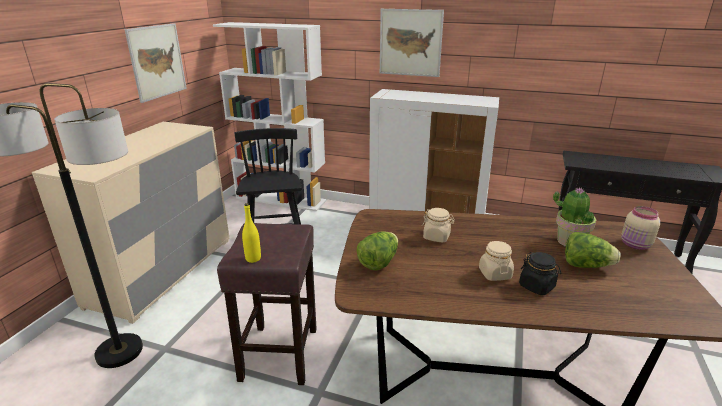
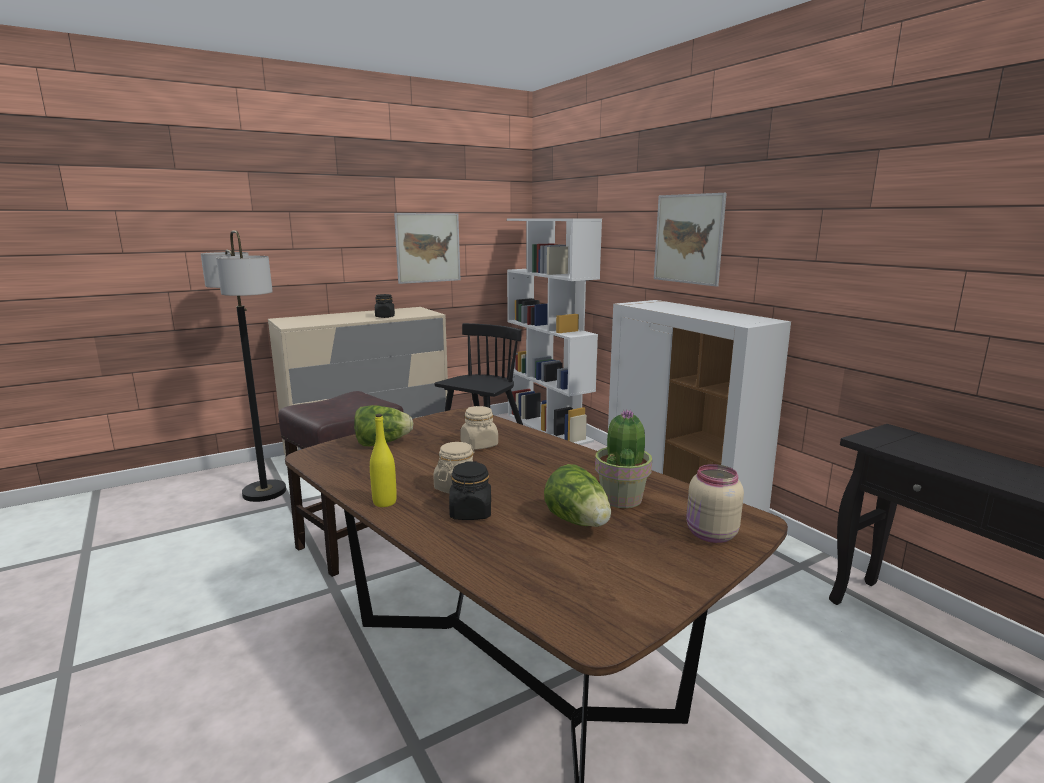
camera: 40 degrees right, 10 degrees down
yellow bottle [242,203,261,263] -> yellow bottle moved to [370,414,397,507]
none -> black jar [375,294,395,318]

